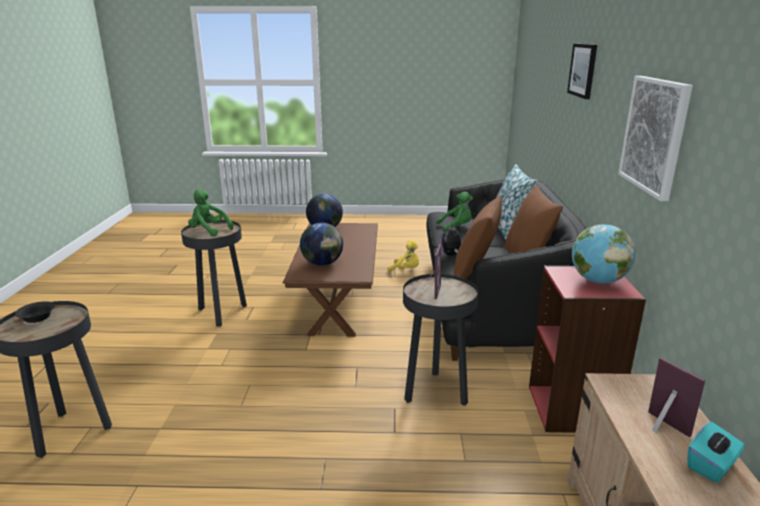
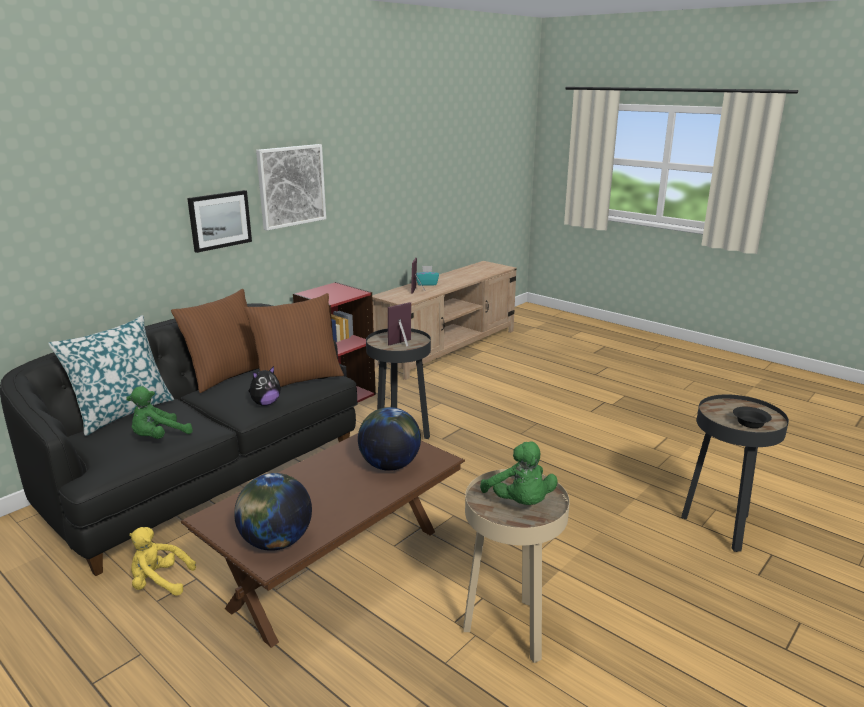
camera: 140 degrees left, 0 degrees up
black side table [181,220,247,327] -> beige side table [463,469,570,663]
yellow plush toy [388,240,419,272] -> yellow plush toy turned 60 degrees counterclockwise [129,527,196,596]
green plush toy [437,192,473,232] -> green plush toy turned 75 degrees counterclockwise [126,386,193,439]
picture [567,44,597,99] -> picture moved to [187,190,252,253]
globe [572,224,635,284] -> none

